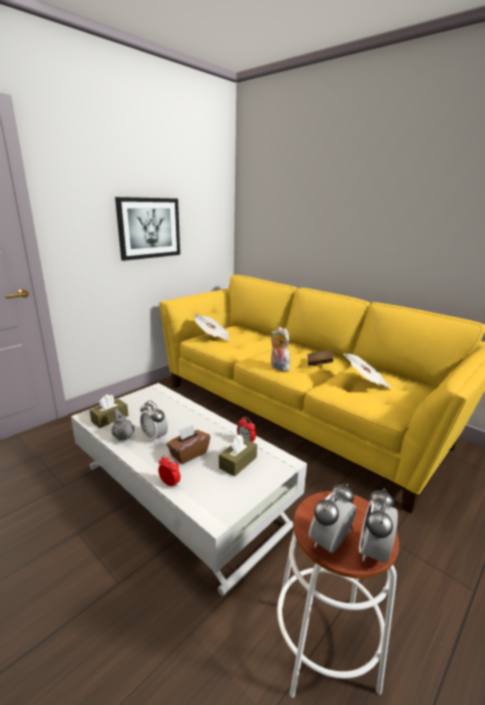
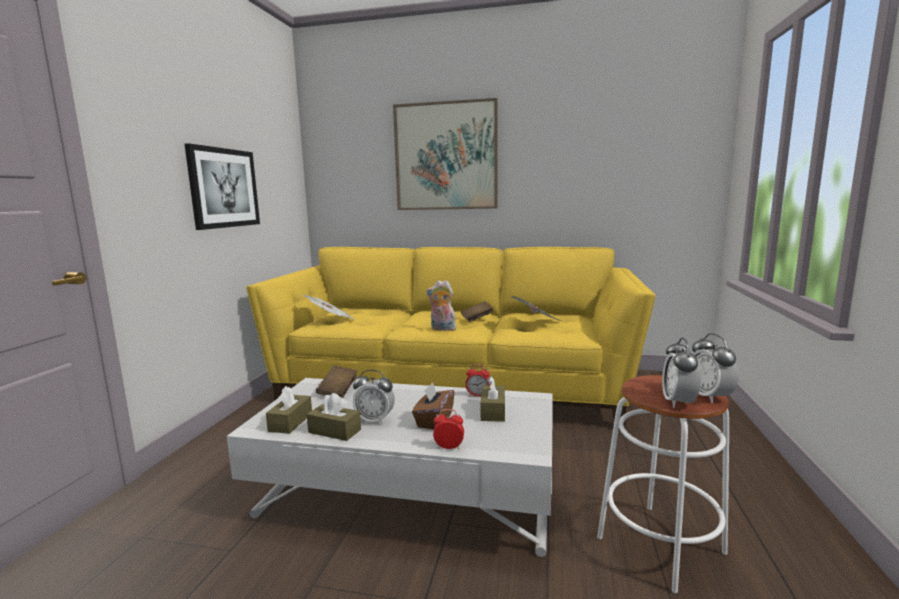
camera: 30 degrees left, 10 degrees down
grey teapot [111,409,134,441] -> brown tissue box [307,393,361,441]
none -> brown book [316,366,357,398]
none -> picture [393,98,498,210]

